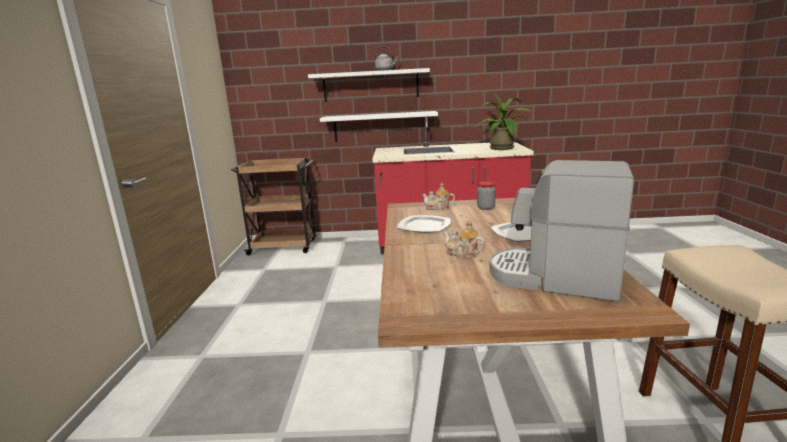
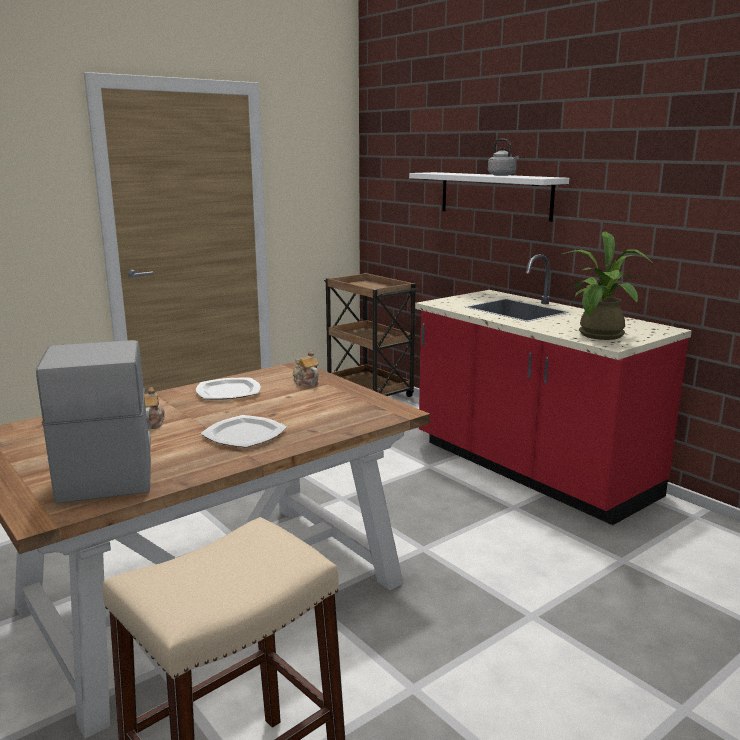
camera: 50 degrees right, 0 degrees up
white shelf [320,111,438,142] -> none
jar [477,182,495,210] -> none

